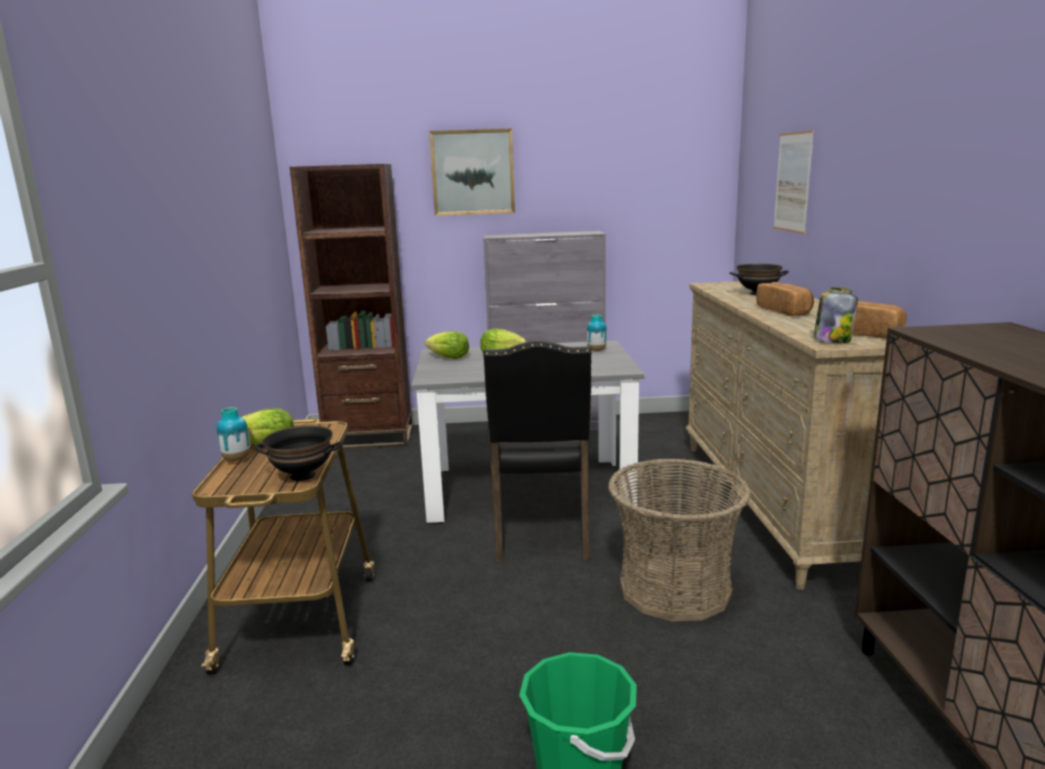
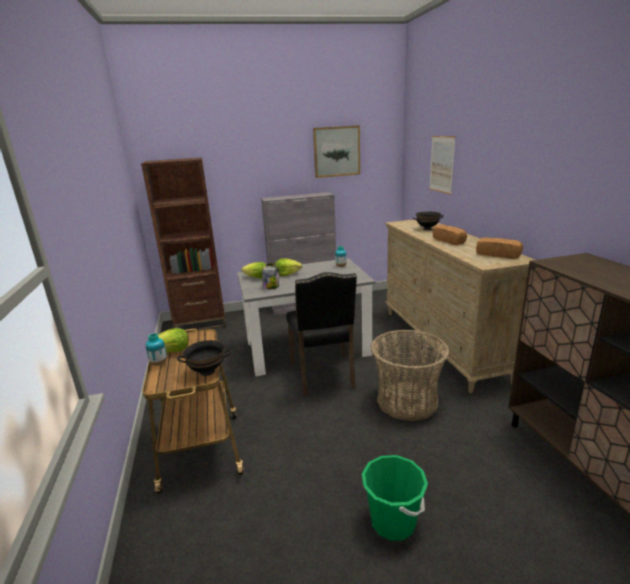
camera: 10 degrees left, 5 degrees up
picture [429,128,515,216] -> picture moved to [313,125,360,178]
jar [814,288,858,343] -> jar moved to [262,263,279,290]

